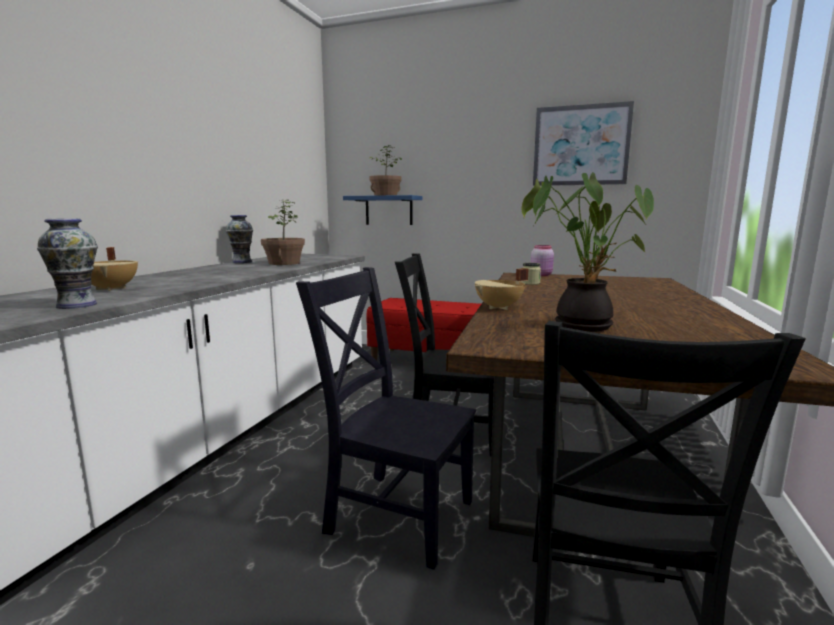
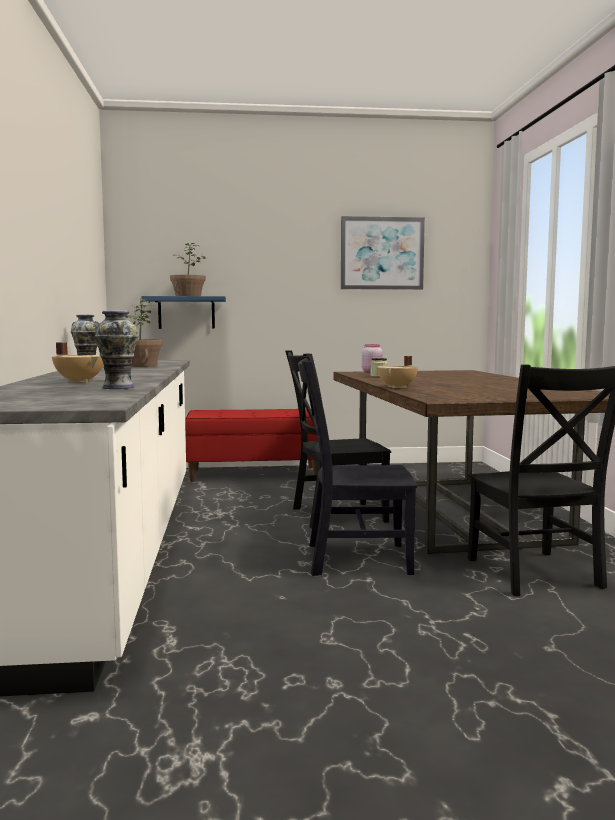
camera: 25 degrees left, 5 degrees down
potted plant [521,172,654,332] -> none

